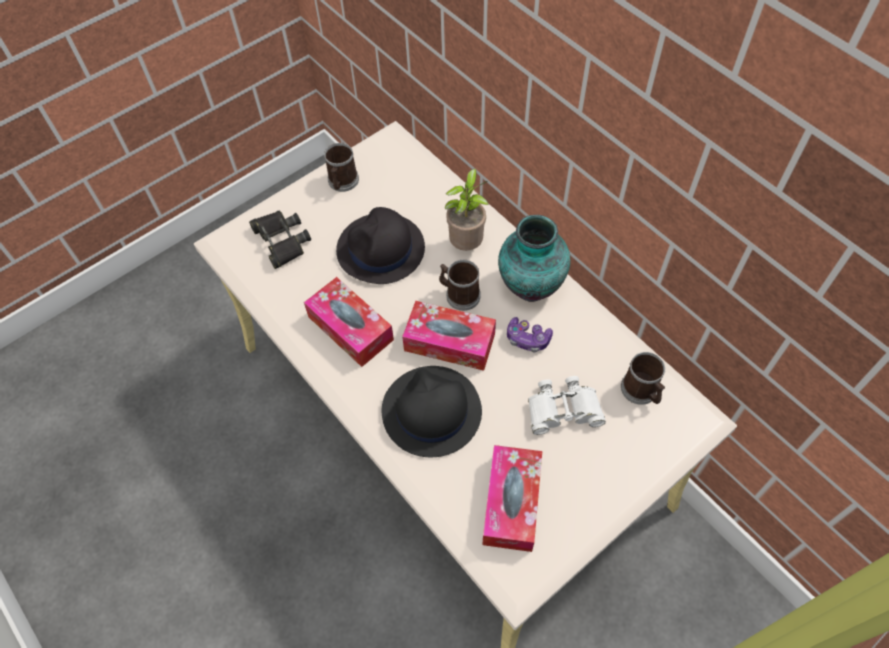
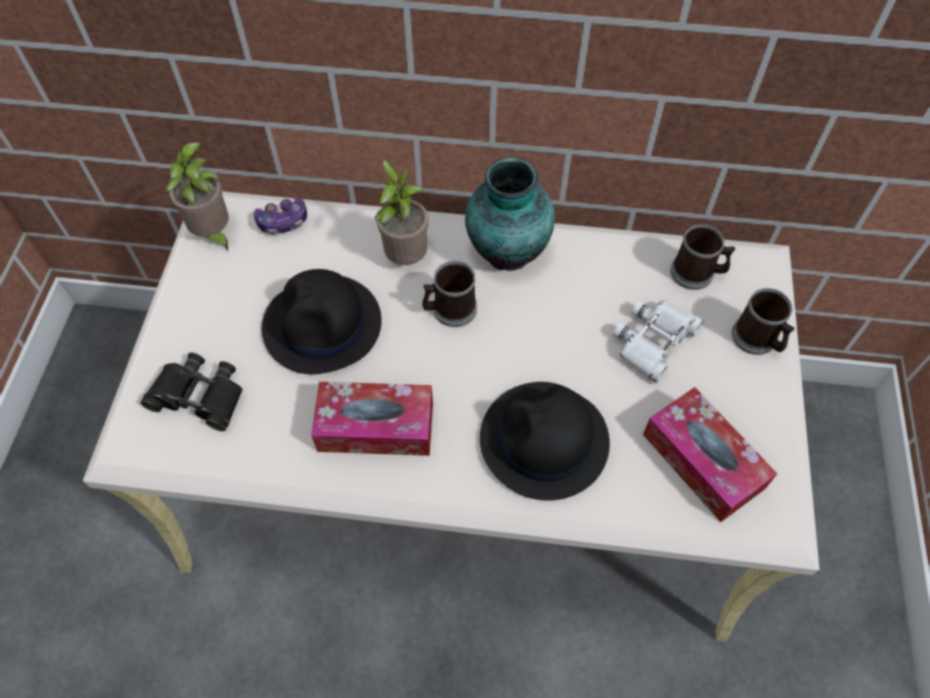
camera: 45 degrees left, 0 degrees up
mug [324,143,359,192] -> mug moved to [732,288,794,355]
tissue box [402,301,496,371] -> none
game controller [507,317,553,352] -> game controller moved to [254,197,307,235]
none -> potted plant [166,142,229,251]

